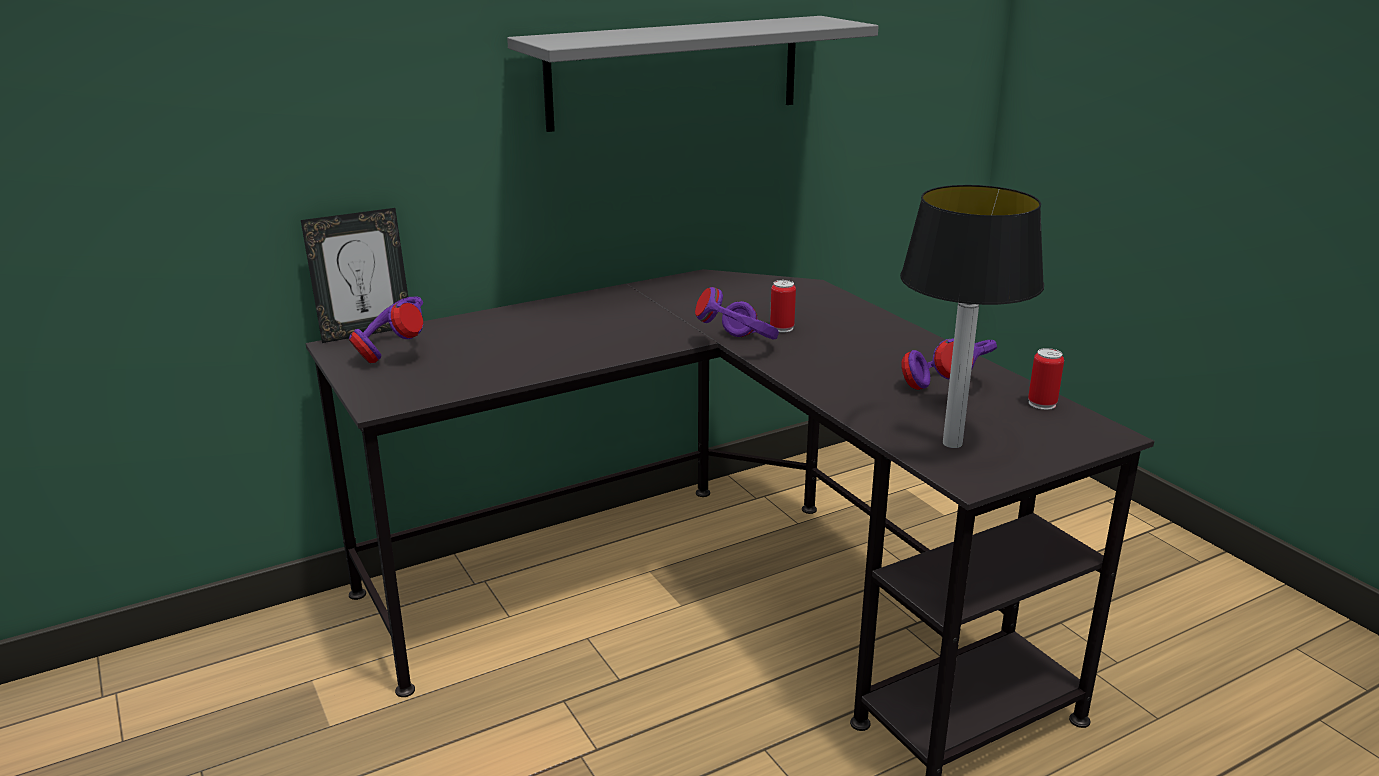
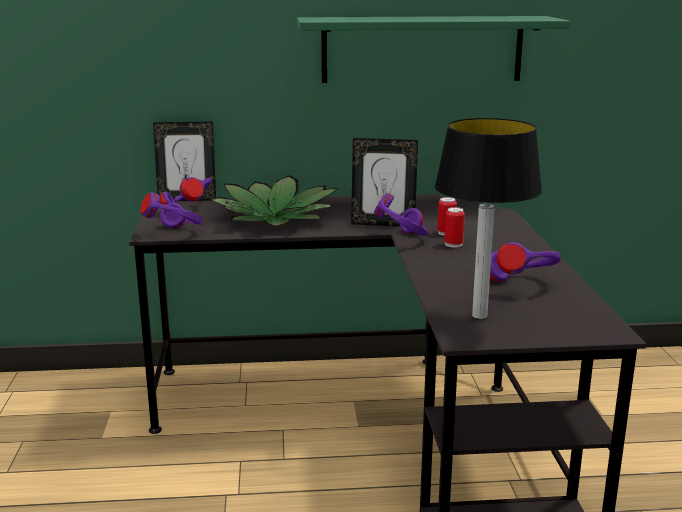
camera: 25 degrees right, 5 degrees down
grey shelf [507,16,879,132] -> green shelf [297,16,571,83]
can [1028,348,1064,410] -> can moved to [445,207,465,247]
none -> purple headphones [140,192,203,228]
none -> potted plant [211,175,339,226]
none -> picture frame [351,138,418,226]

